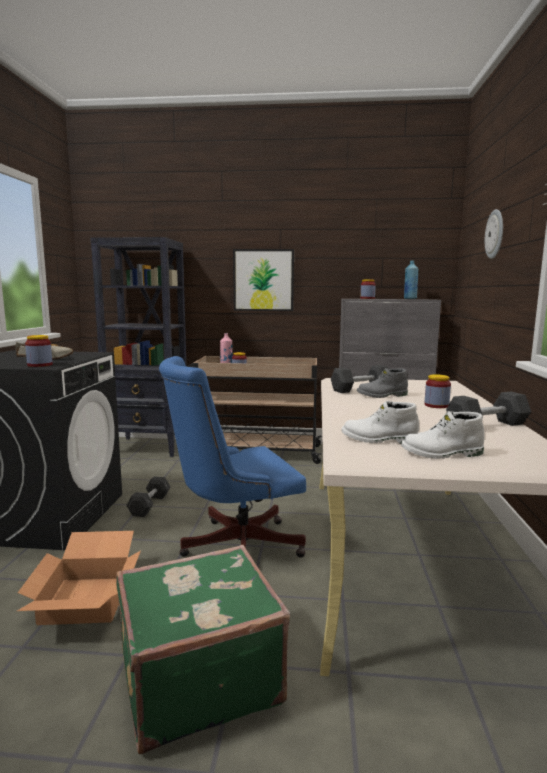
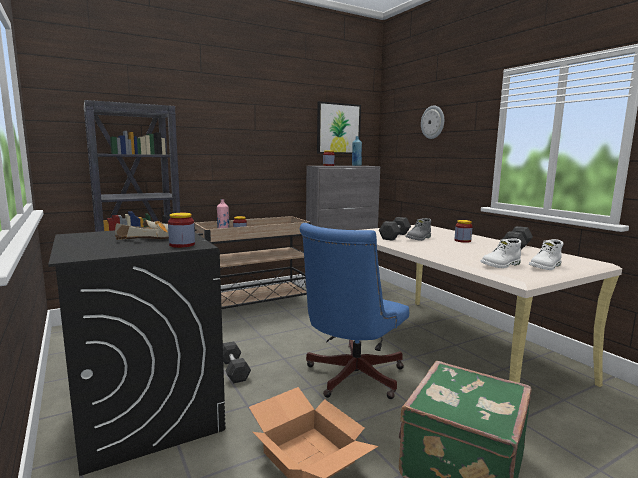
camera: 35 degrees left, 0 degrees up
picture [233,249,294,311] -> picture moved to [317,101,361,154]

